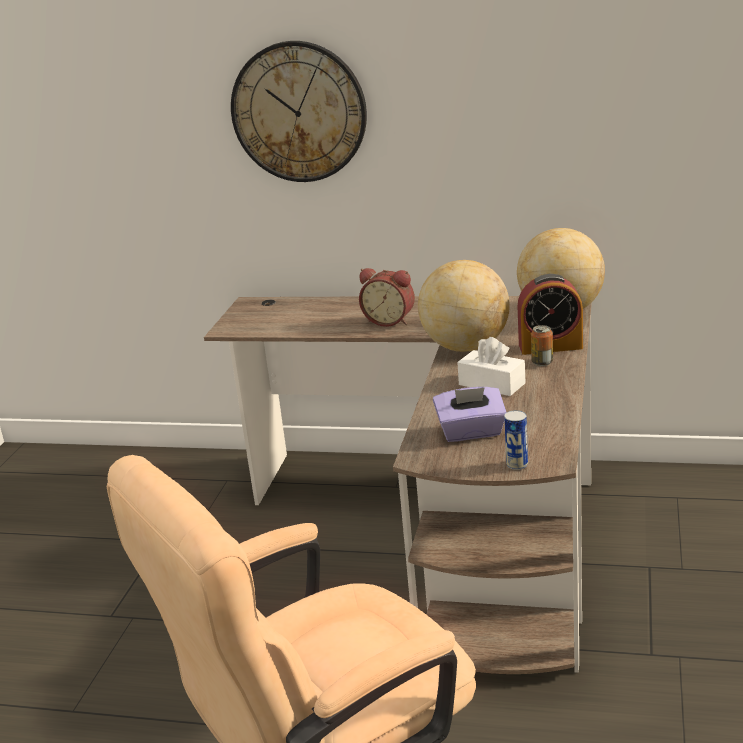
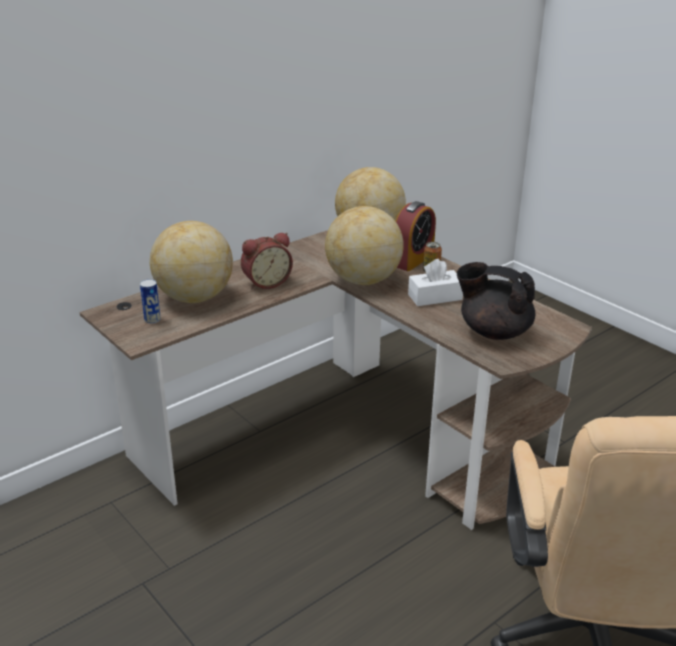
camera: 55 degrees left, 5 degrees up
wall clock [231,41,367,182] -> none
purple tissue box [433,387,507,442] -> black teapot [457,262,535,340]
can [504,410,528,470] -> can moved to [140,279,161,324]
none -> globe [150,221,233,303]

